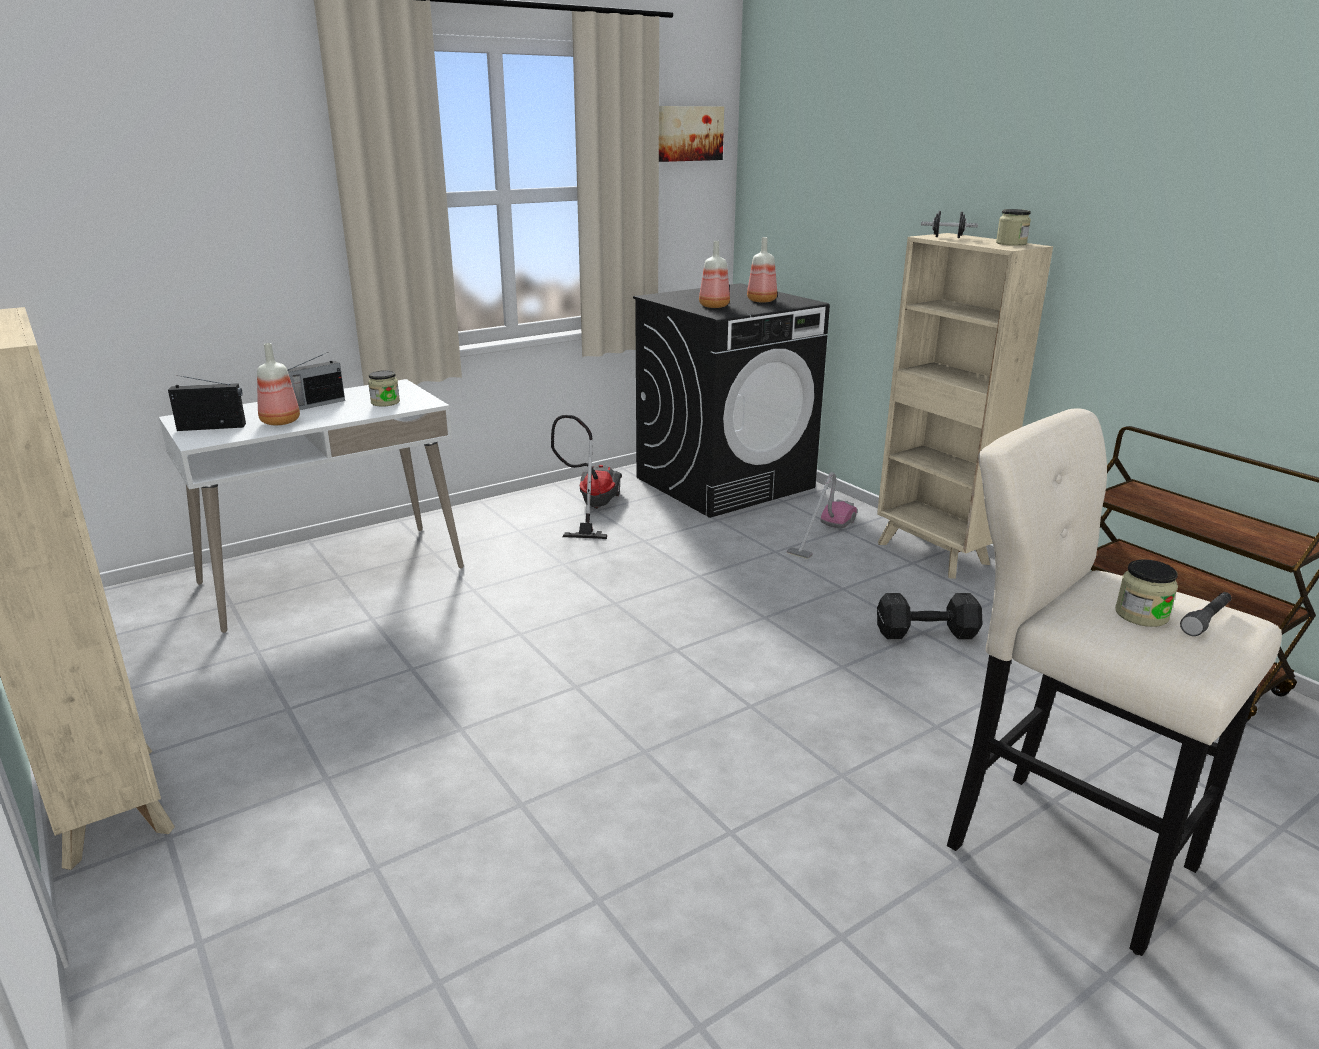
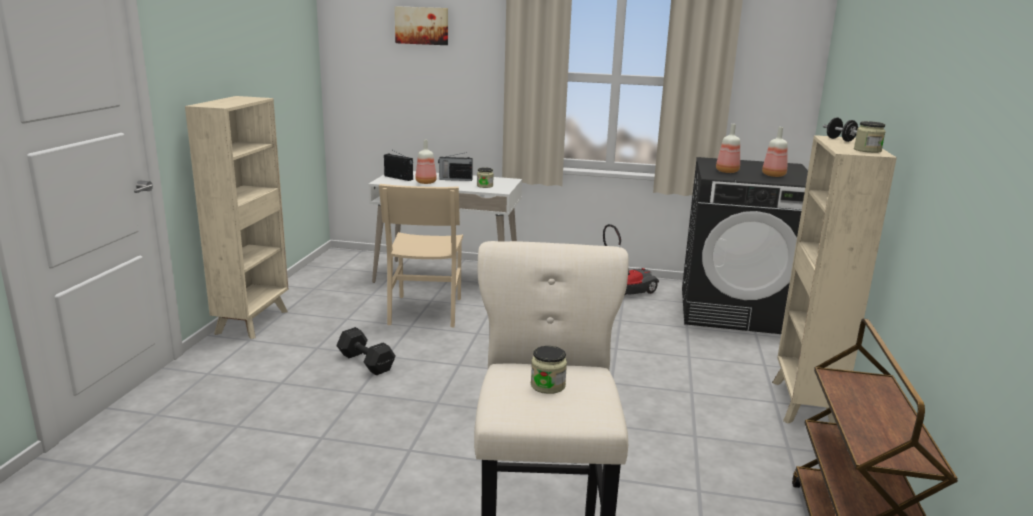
camera: 45 degrees right, 5 degrees down
picture [659,106,724,162] -> picture moved to [395,6,448,45]
vacuum cleaner [787,472,857,559] -> none
black dumbbell [877,593,983,639] -> black dumbbell moved to [336,327,396,375]
grey flashlight [1180,592,1232,636] -> none
none -> beige chair [379,184,463,327]

